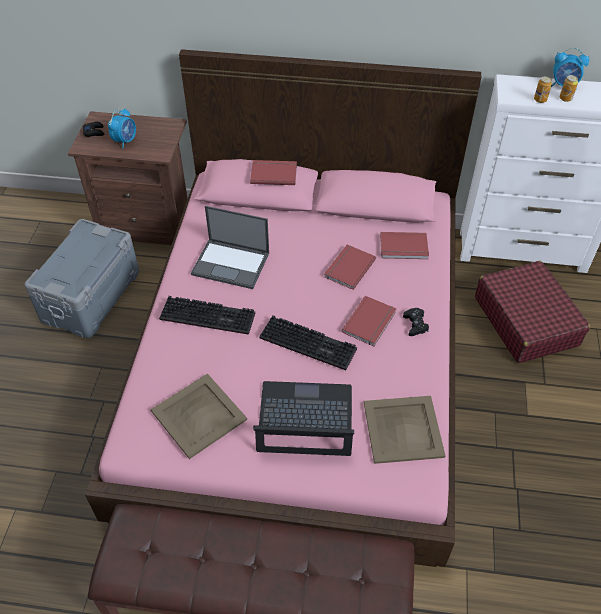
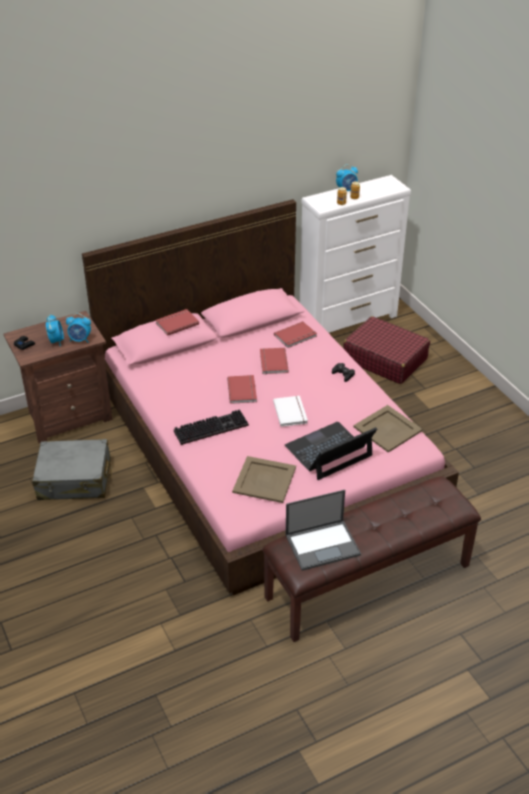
camera: 35 degrees left, 10 degrees down
grey storage box [25,219,139,338] -> grey suitcase [32,439,112,500]
laptop [191,206,269,289] -> laptop moved to [286,490,361,571]
keyboard [259,315,357,370] -> white book [273,396,308,427]
red book [342,296,396,346] -> red book moved to [227,375,257,404]
none -> alarm clock [66,313,91,342]

